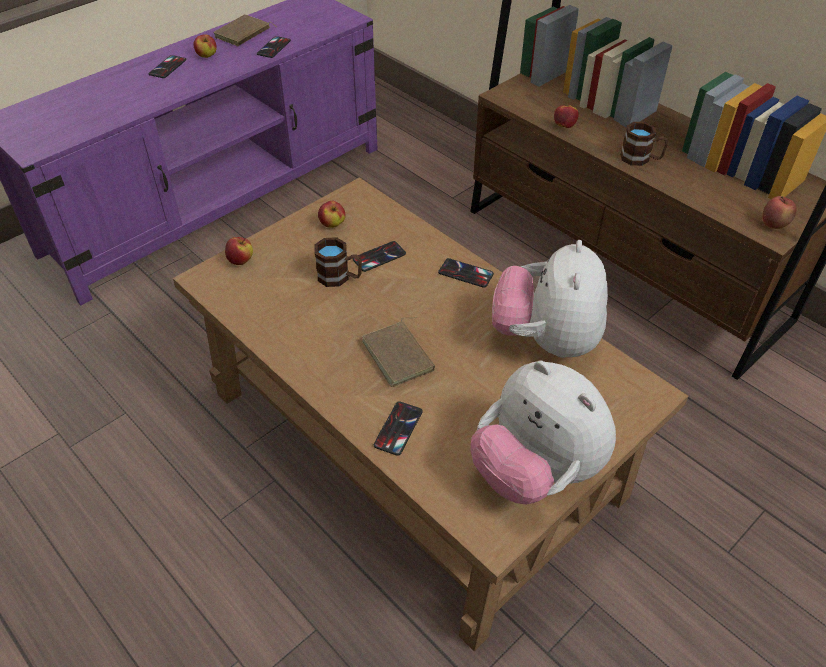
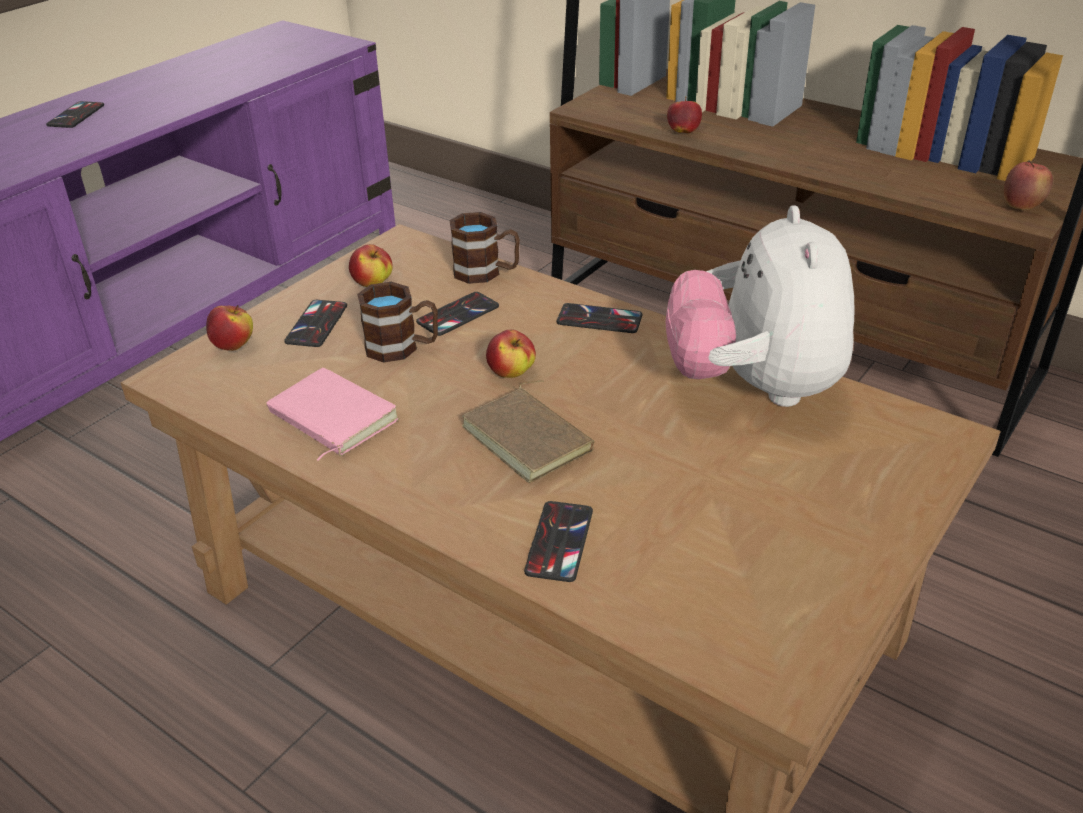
camera: 10 degrees left, 10 degrees down
apple [193,34,216,58] -> apple moved to [486,330,536,378]
brown book [214,14,276,46] -> none
phone [257,36,291,58] -> phone moved to [284,300,347,347]
plush toy [471,360,616,504] -> none
brown mug [620,122,668,166] -> brown mug moved to [450,212,520,284]
none -> pink book [267,368,399,460]

